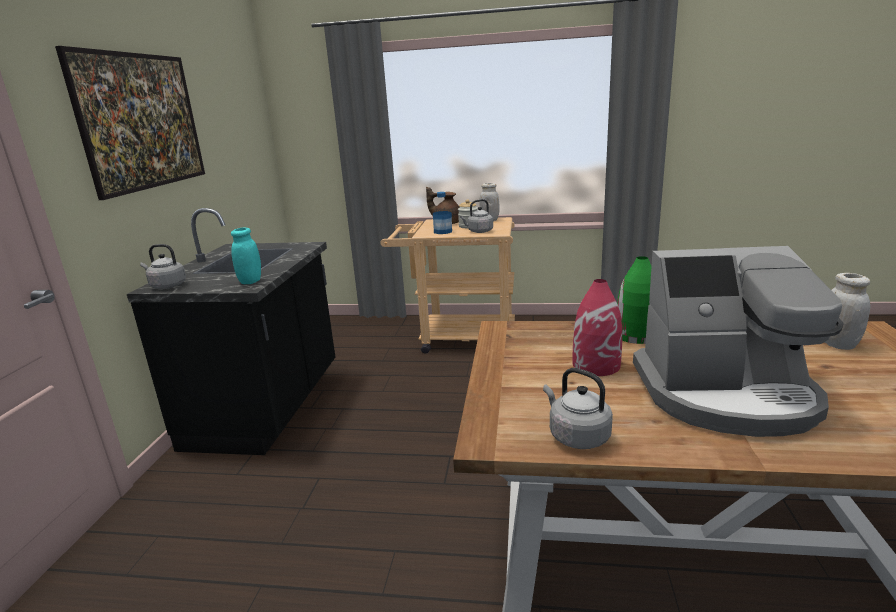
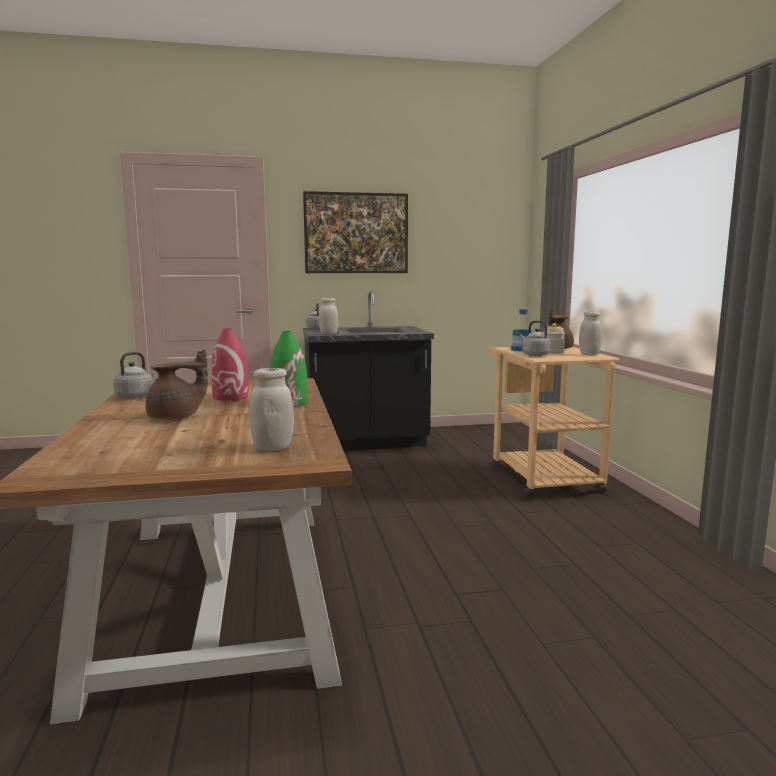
camera: 70 degrees right, 10 degrees down
turquoise jar [231,228,261,284] -> white jar [319,298,338,334]
coffee machine [633,246,844,437] -> brown teapot [146,349,208,420]

